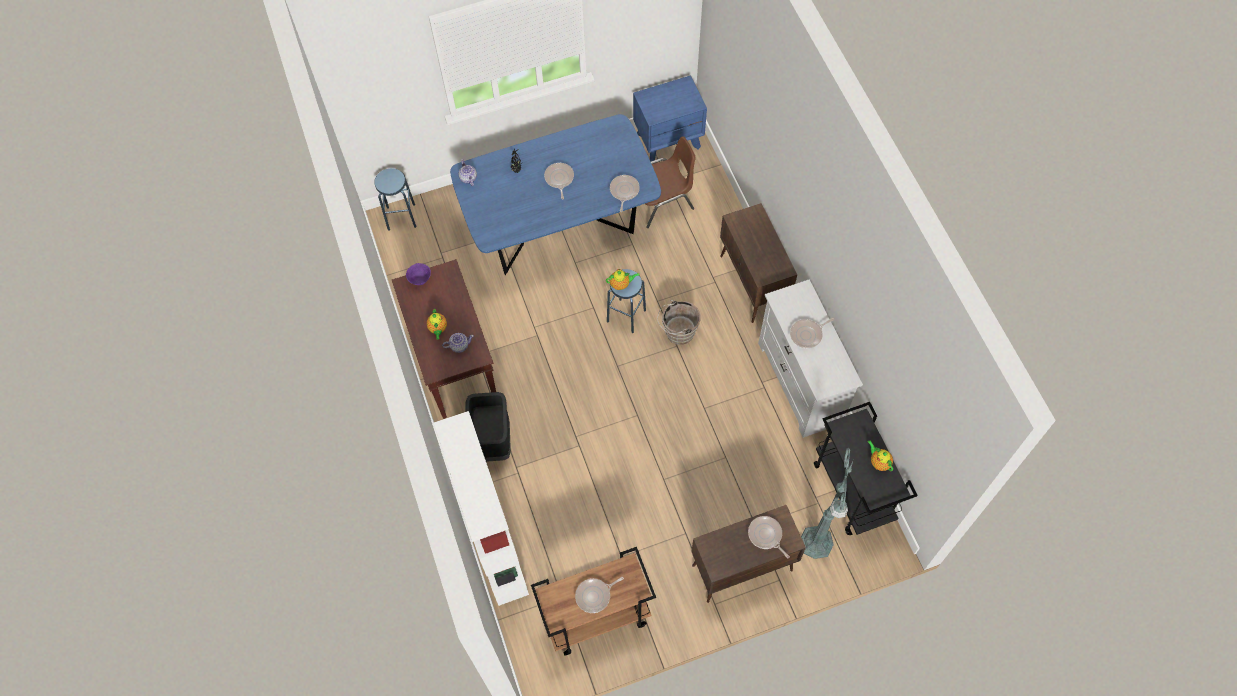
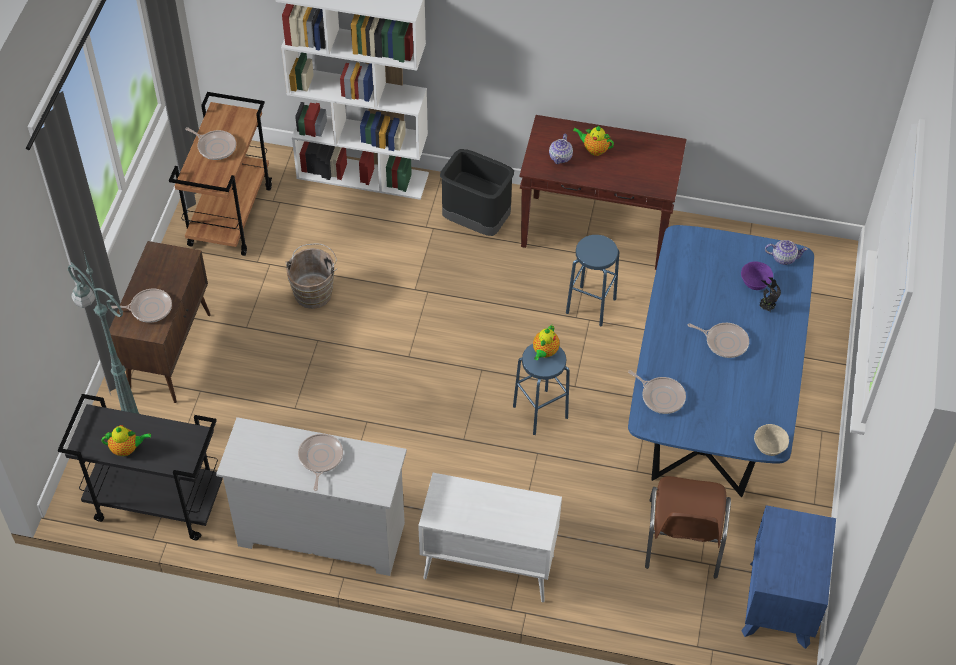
camera: 120 degrees right, 10 degrees down
blue stool [374,168,417,231] -> blue stool moved to [566,235,619,327]
purple bowl [406,263,431,285] -> purple bowl moved to [741,262,773,290]
frying pan [575,577,624,613] -> frying pan turned 120 degrees clockwise [185,127,236,160]
brown bucket [657,300,701,345] -> brown bucket moved to [286,243,338,309]
brown cabinet [720,203,797,323] -> white cabinet [418,473,562,603]
none -> beige bowl [754,424,789,456]

